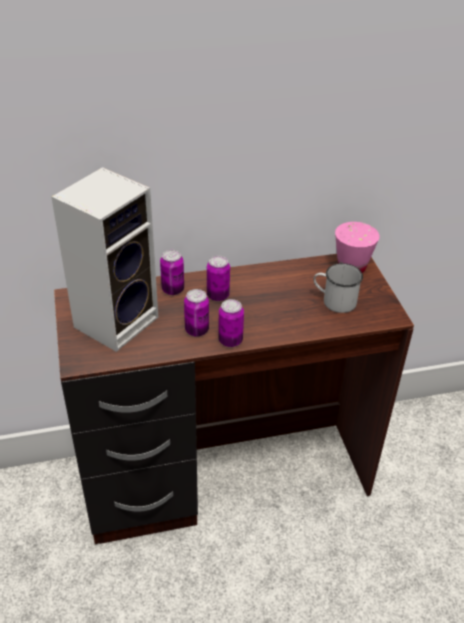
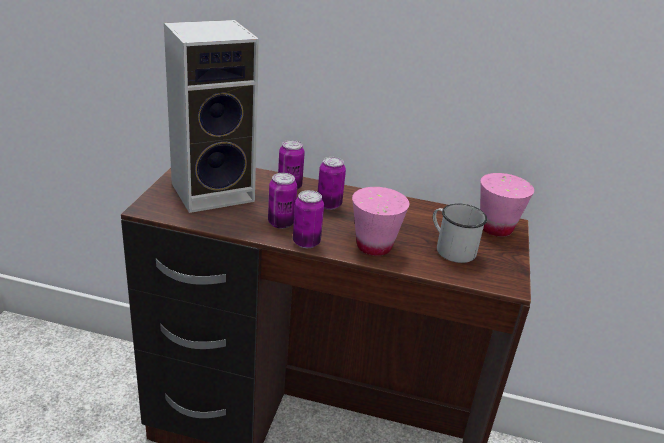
camera: 25 degrees right, 10 degrees down
none -> pink cup [352,187,409,256]

